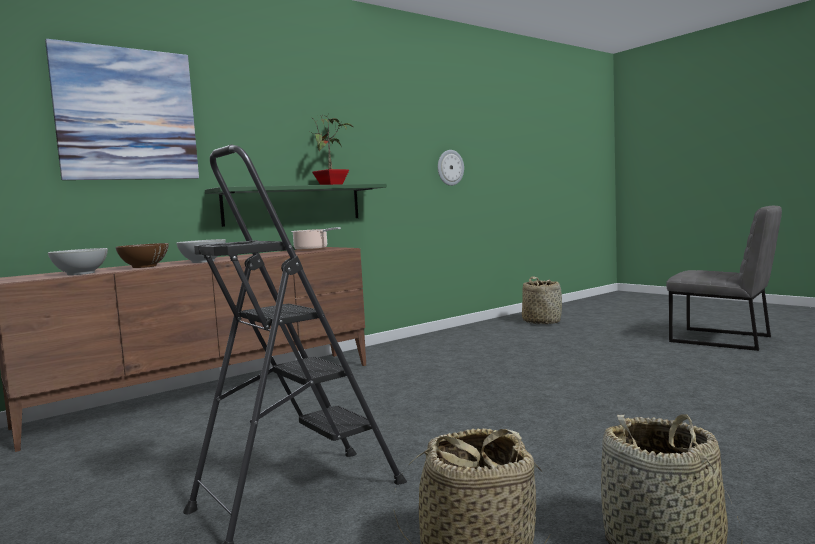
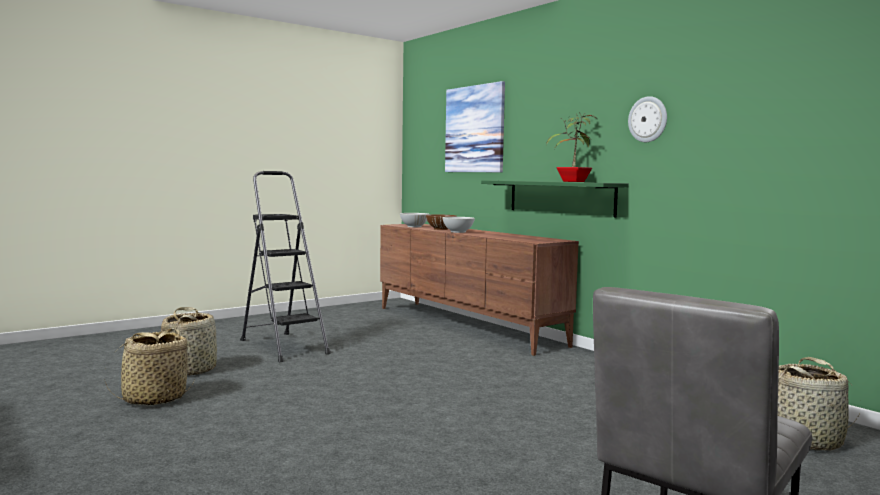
camera: 90 degrees right, 0 degrees up
cooking pot [291,227,341,251] -> none
wall clock [438,150,464,186] -> wall clock moved to [628,96,667,142]

